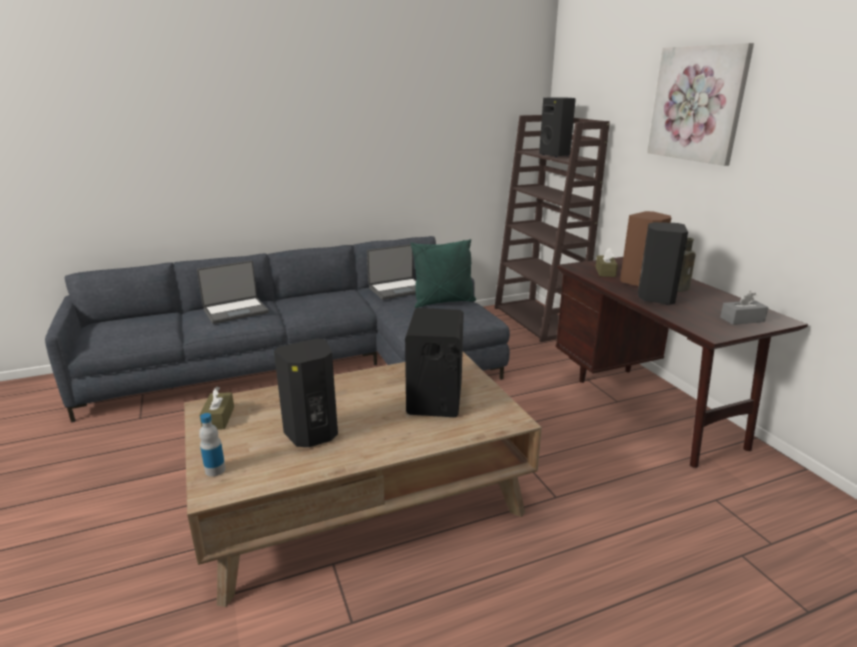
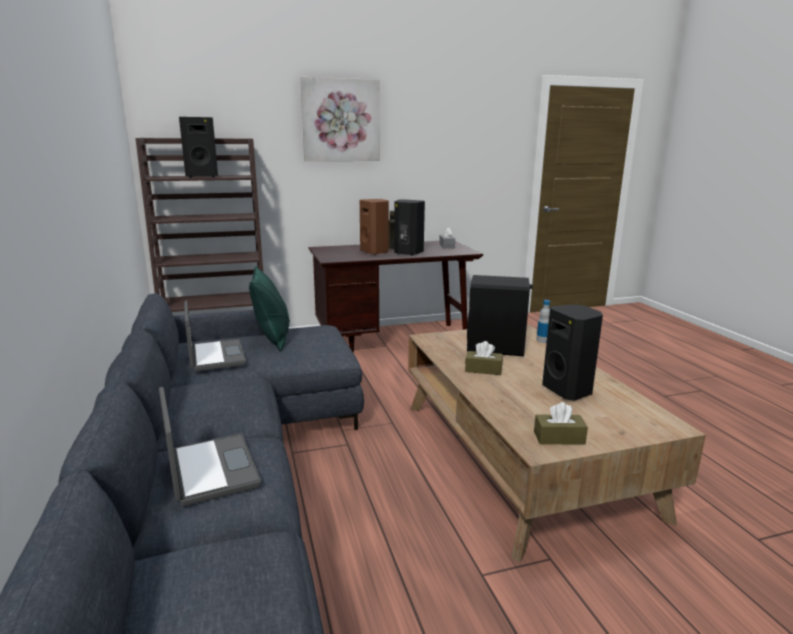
camera: 85 degrees left, 5 degrees down
bottle [199,413,226,477] -> bottle moved to [536,300,550,343]
brown tissue box [596,248,618,277] -> brown tissue box moved to [465,341,503,375]

